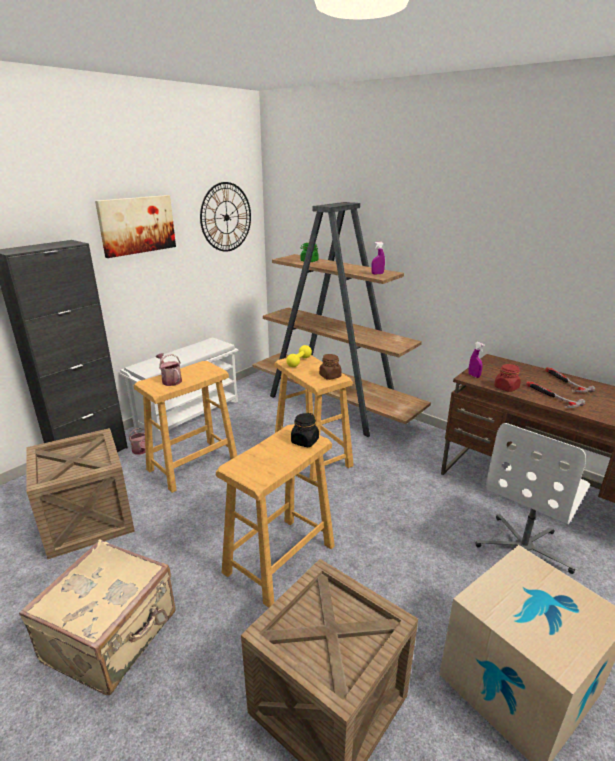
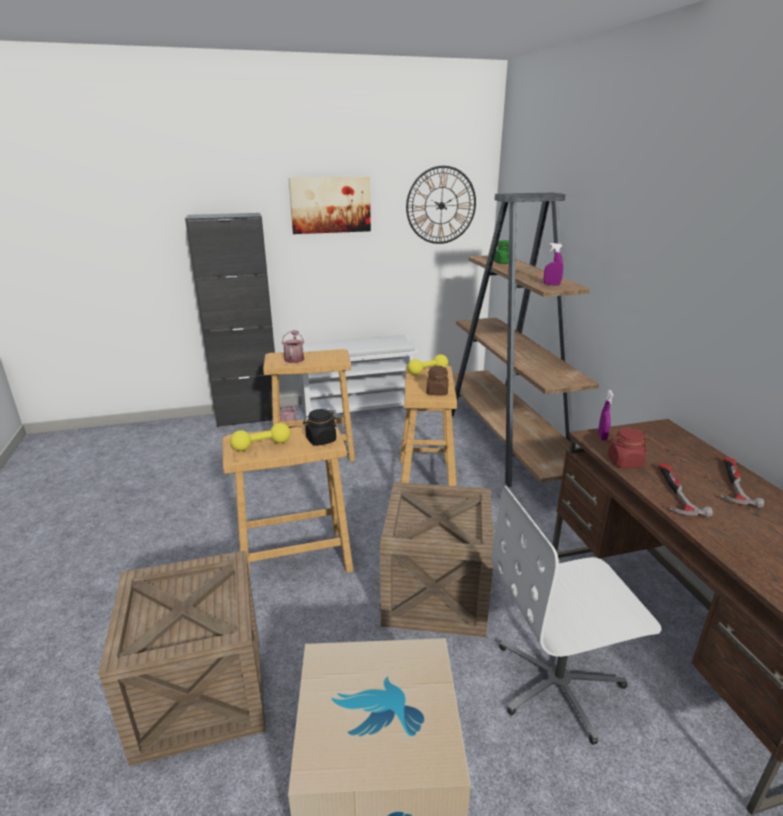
camera: 35 degrees right, 0 degrees up
beige suitcase [19,540,176,695] -> none
crate [26,428,135,559] -> crate moved to [380,482,494,637]
none -> yellow dumbbell [230,423,291,451]

